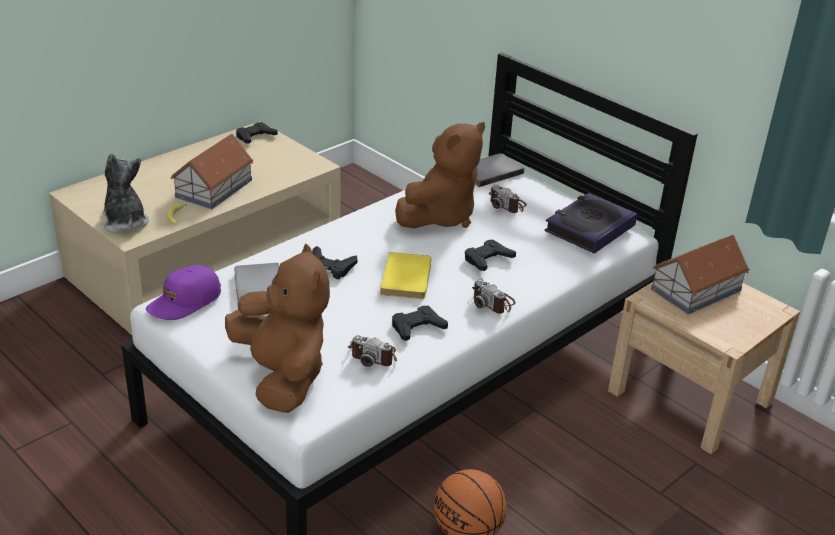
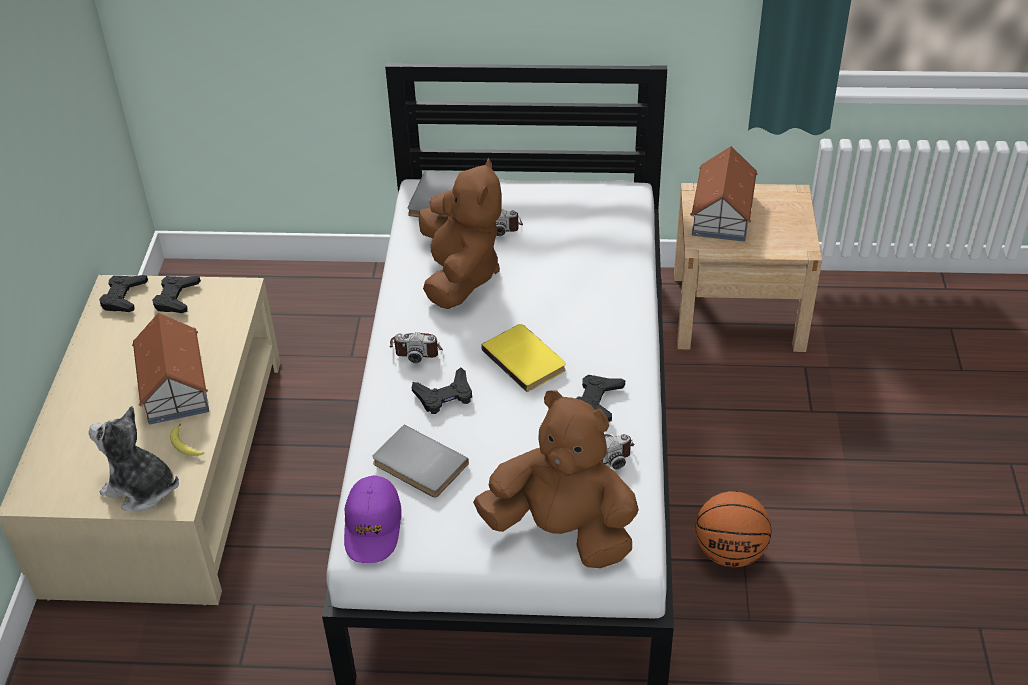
camera: 40 degrees left, 10 degrees up
black game controller [465,240,516,271] -> black game controller moved to [152,276,201,313]
camera [472,279,516,314] -> camera moved to [389,332,443,363]
book [544,193,637,254] -> none

